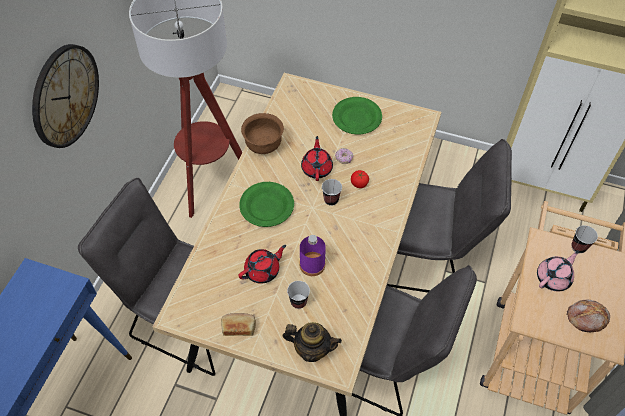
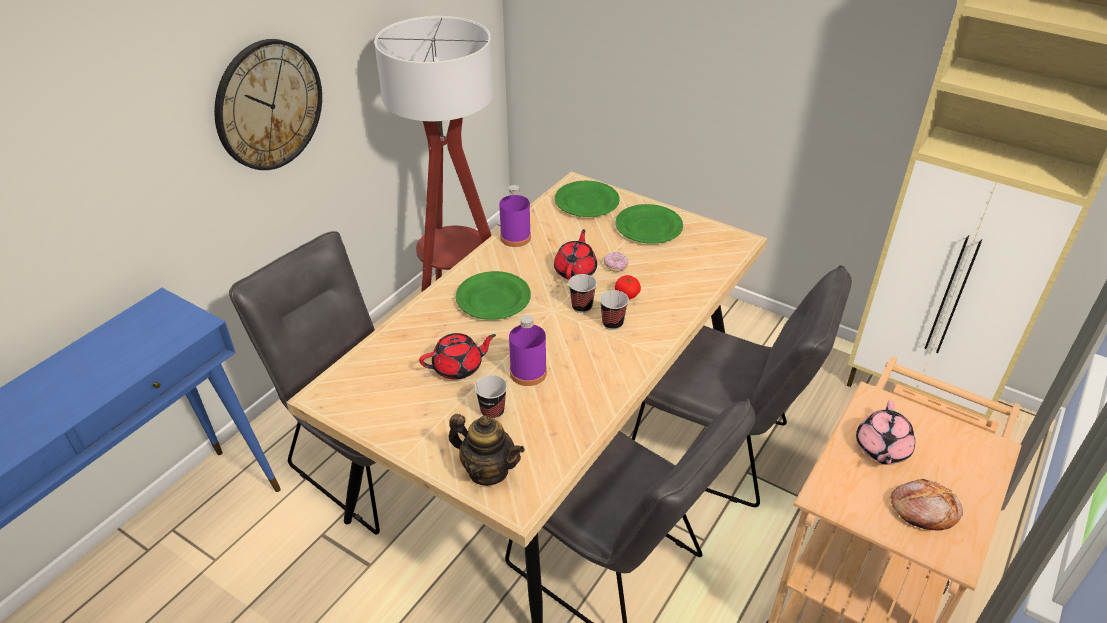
camera: 15 degrees right, 15 degrees down
bread [221,313,256,336] -> none
brown bowl [241,113,284,154] -> purple bottle [499,185,531,247]
pink teapot [537,250,579,291] -> pink teapot turned 135 degrees clockwise [856,401,915,465]
cup [571,225,598,253] -> cup moved to [600,290,629,330]
none -> green plate [555,181,620,217]

